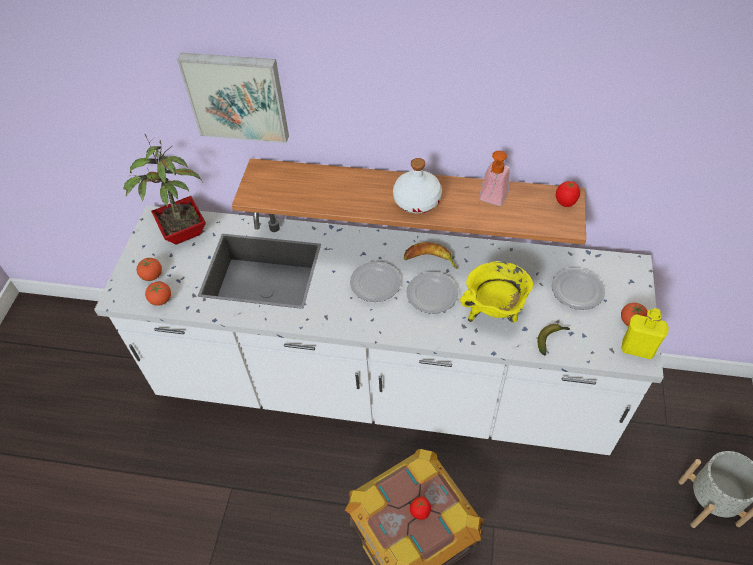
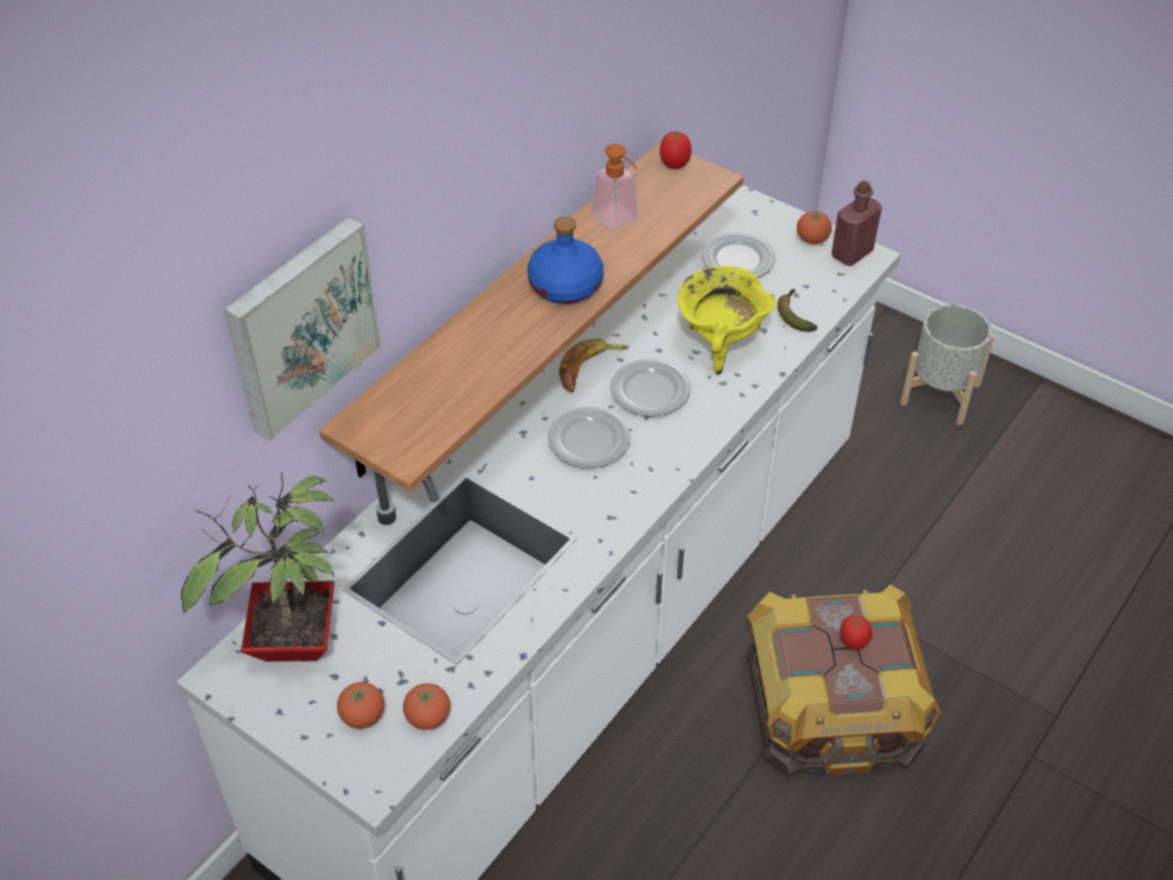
camera: 65 degrees left, 5 degrees down
white bottle [393,158,442,214] -> blue bottle [527,216,604,304]
yellow bottle [621,308,669,360] -> red bottle [832,181,882,266]

